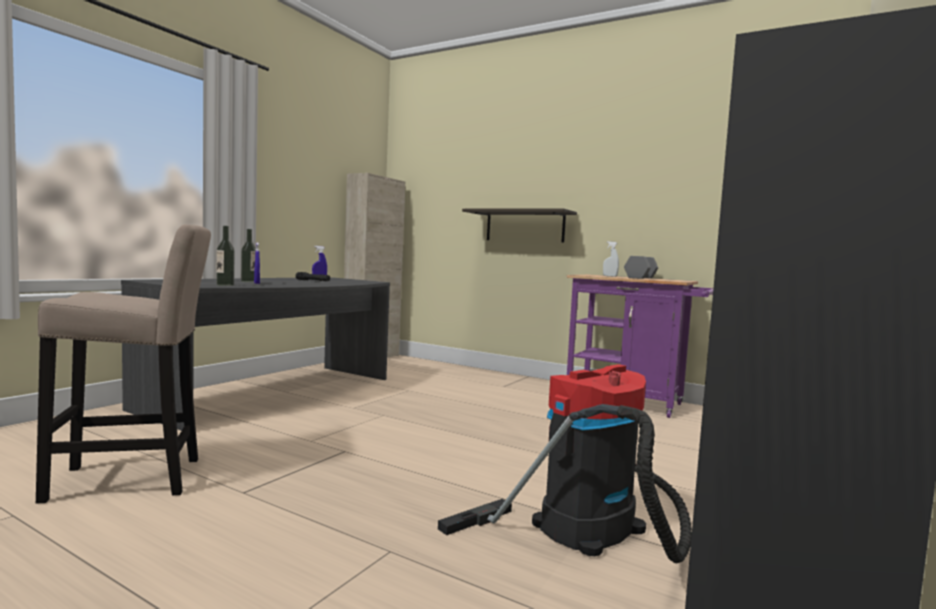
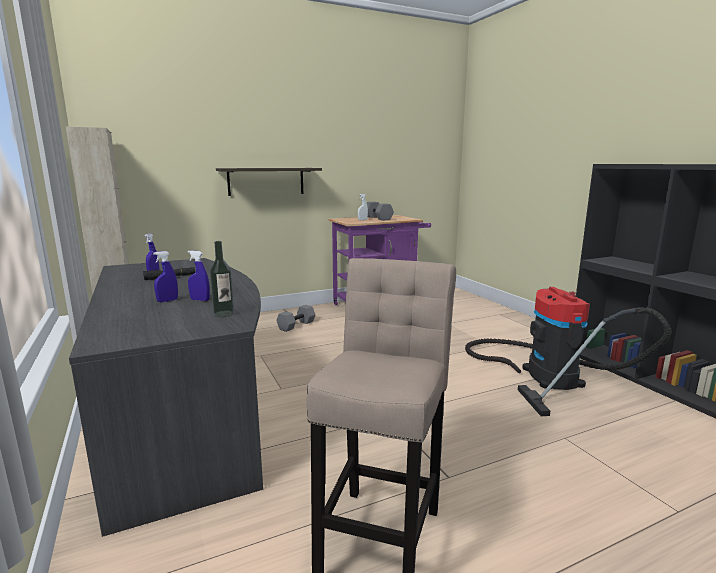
camera: 55 degrees left, 10 degrees up
bottle [241,229,256,282] -> blue spray bottle [153,251,178,302]
none -> grey dumbbell [276,305,315,332]

